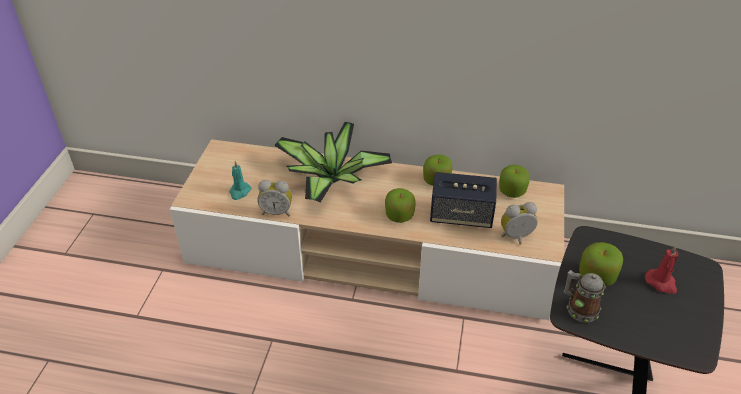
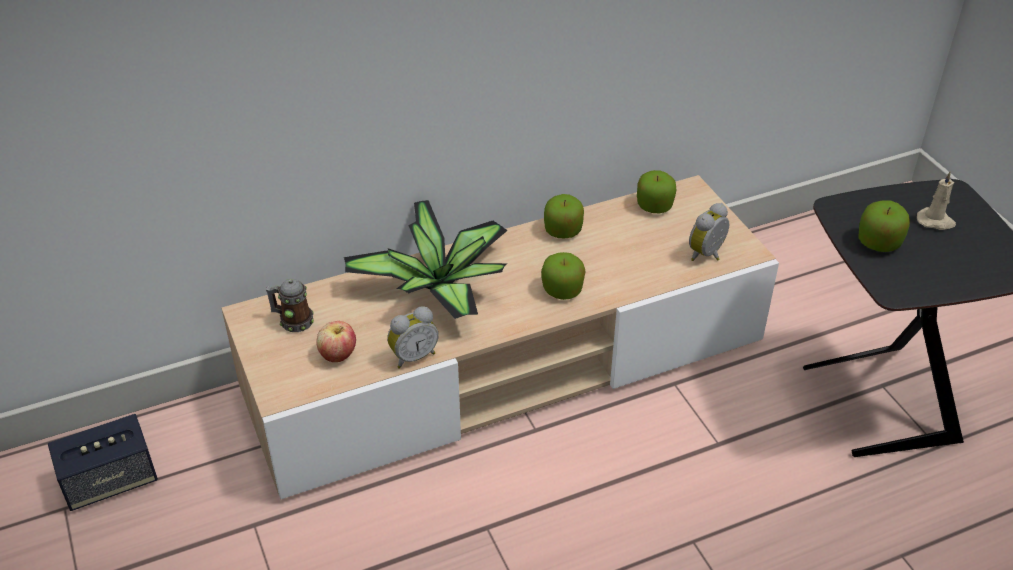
camera: 35 degrees left, 0 degrees up
turquoise candle [229,161,252,200] -> apple [316,321,356,362]
speaker [430,172,497,228] -> speaker moved to [48,414,158,511]
mug [564,270,606,323] -> mug moved to [266,279,314,332]
red candle [645,245,678,294] -> beige candle [917,171,956,230]

